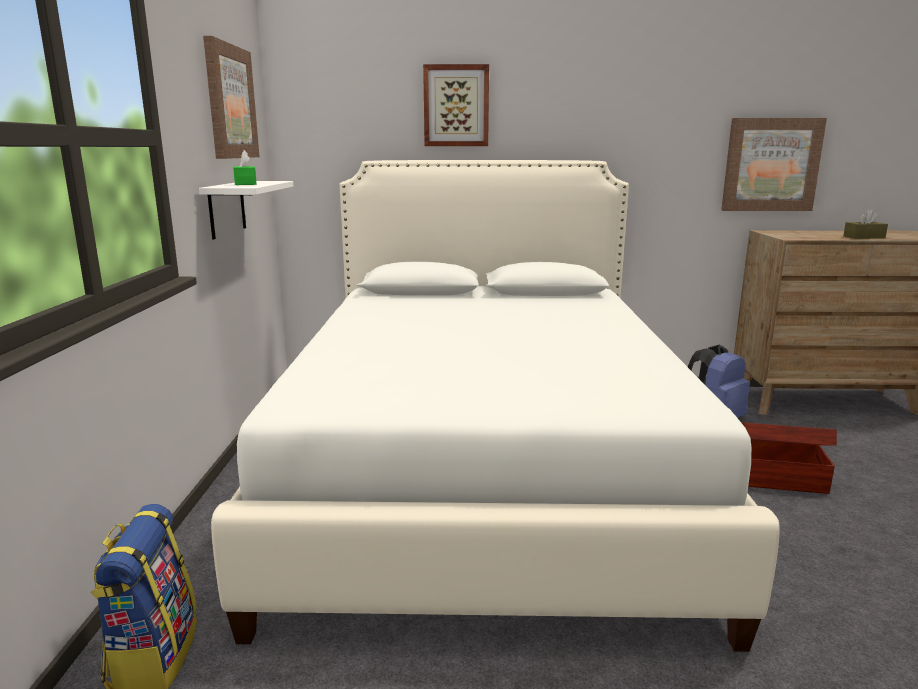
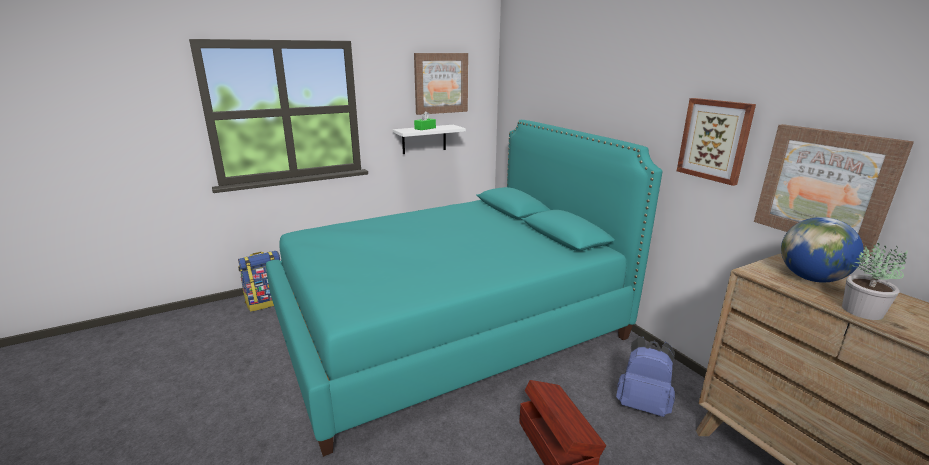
camera: 60 degrees right, 5 degrees up
white bed [211,160,780,652] -> turquoise bed [266,120,663,457]
picture [423,64,489,146] -> picture moved to [677,98,756,186]
brown tissue box [843,209,888,239] -> potted plant [842,243,908,320]
none -> globe [781,217,864,282]

